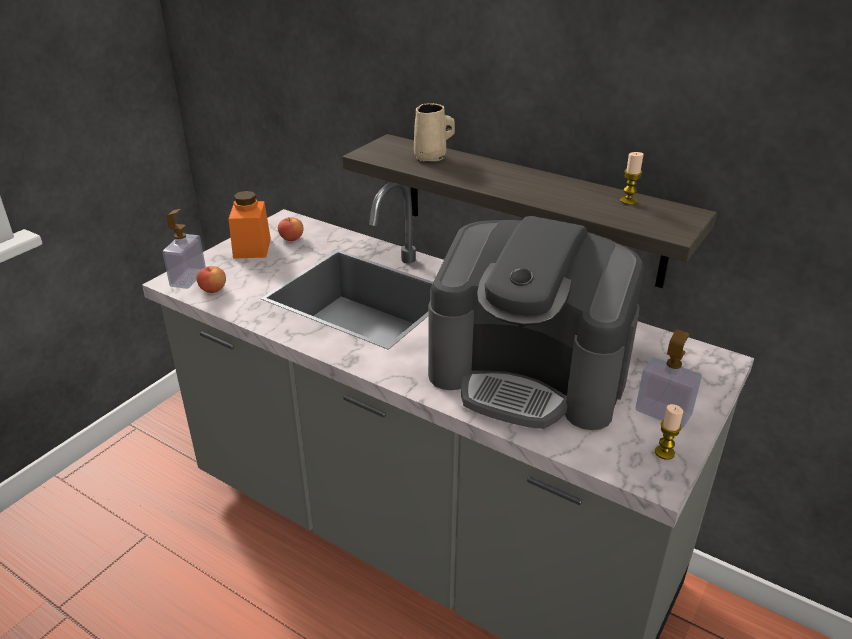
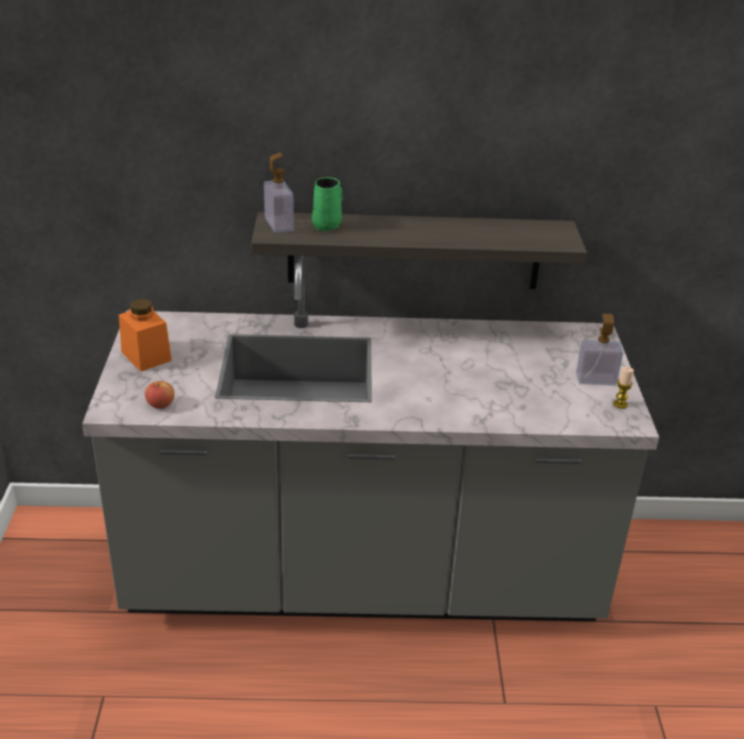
camera: 35 degrees left, 0 degrees up
soap dispenser [163,209,206,289] -> soap dispenser moved to [264,152,294,233]
apple [278,217,304,241] -> none
beige mug [414,103,455,162] -> green mug [312,177,342,231]
coffee machine [428,216,644,430] -> none
candle [620,152,644,205] -> none

